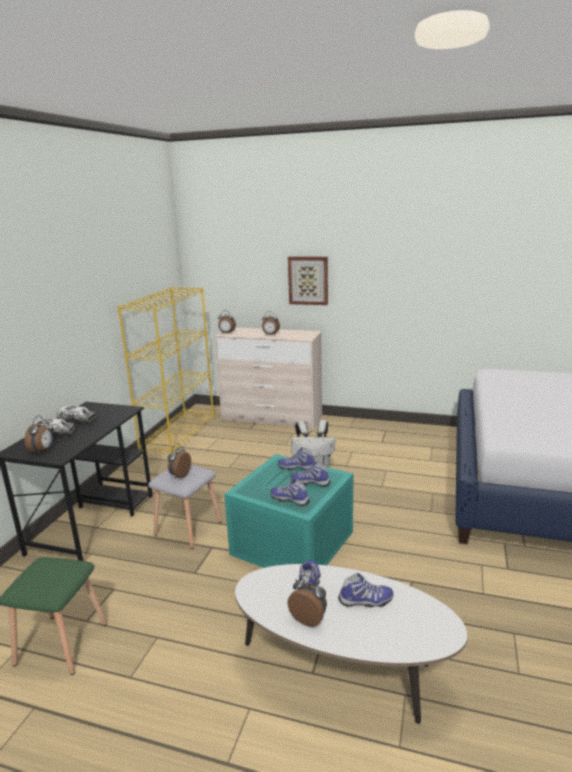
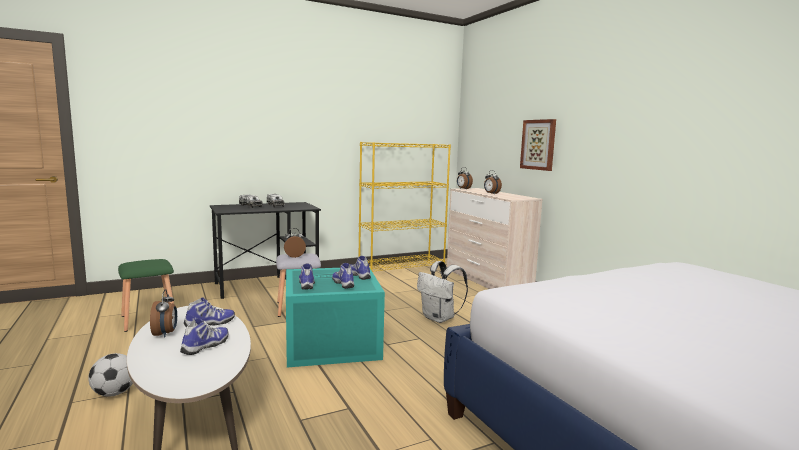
camera: 45 degrees right, 10 degrees down
alarm clock [24,415,53,454] -> none
shoe [338,573,393,607] -> shoe turned 105 degrees counterclockwise [180,318,228,355]
none -> football [88,353,133,397]

